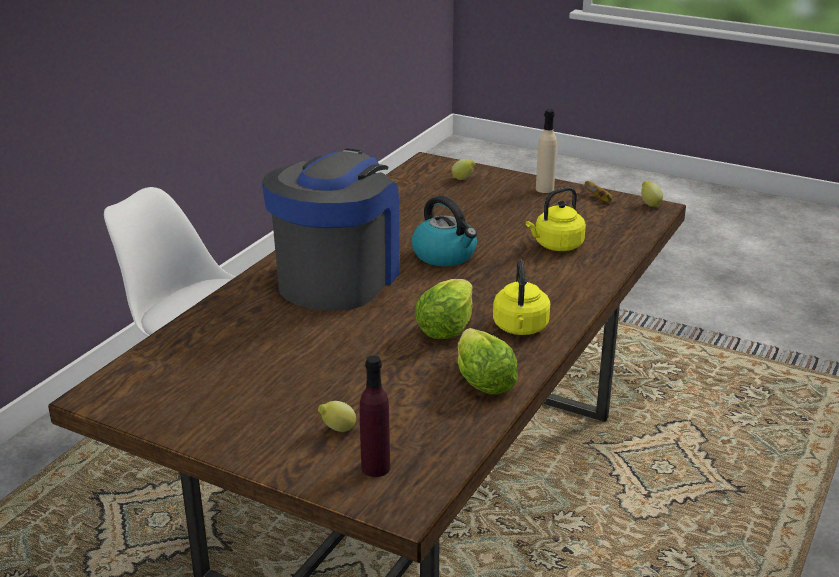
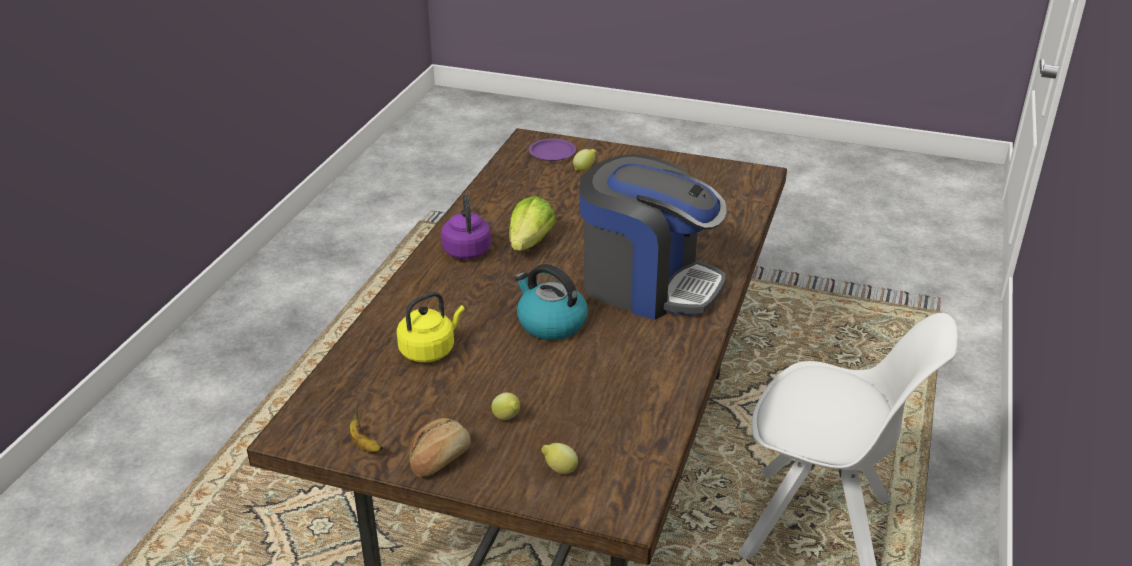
camera: 170 degrees right, 5 degrees up
coffee machine [262,148,399,311] -> coffee machine turned 75 degrees counterclockwise [579,154,727,320]
purple bottle [360,355,390,477] -> purple plate [529,139,576,161]
lettuce [458,328,518,395] -> none
yellow kettle [493,260,550,335] -> purple kettle [441,194,491,259]
beige bottle [536,109,557,193] -> bread [409,418,471,477]
lemon [641,181,663,207] -> lemon moved to [491,393,520,420]

